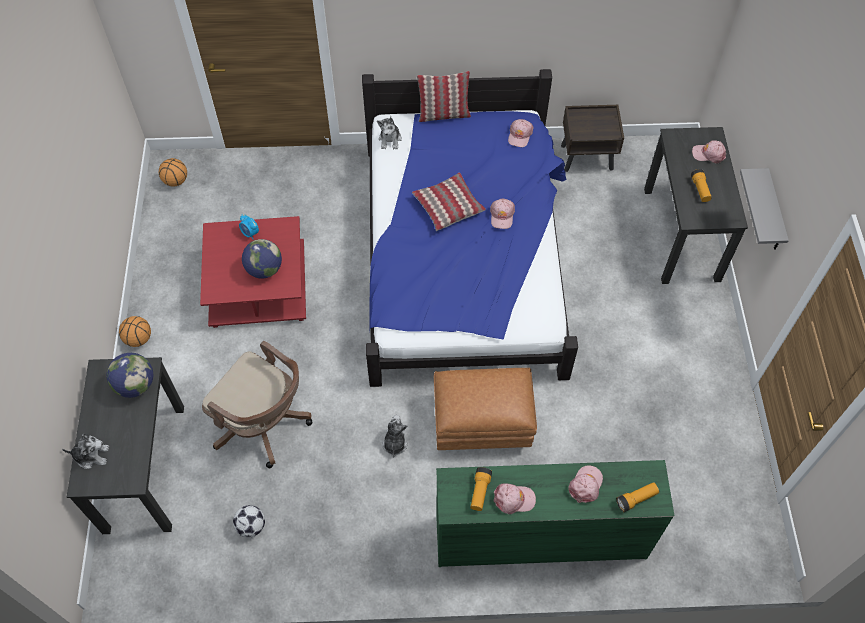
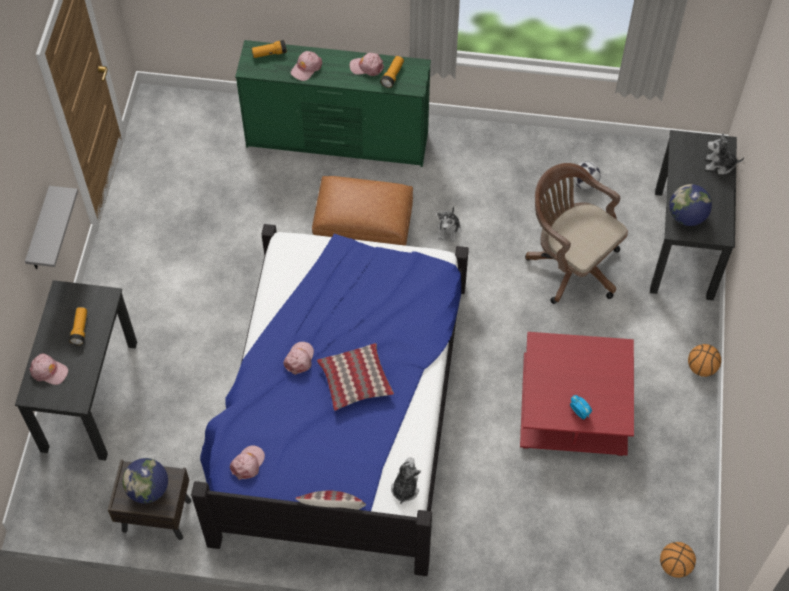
camera: 170 degrees left, 0 degrees up
globe [242,239,282,279] -> globe moved to [123,458,168,504]

